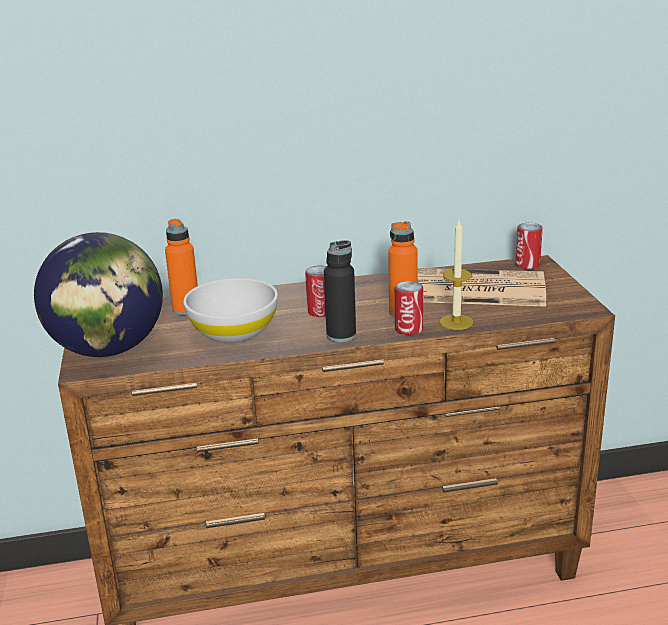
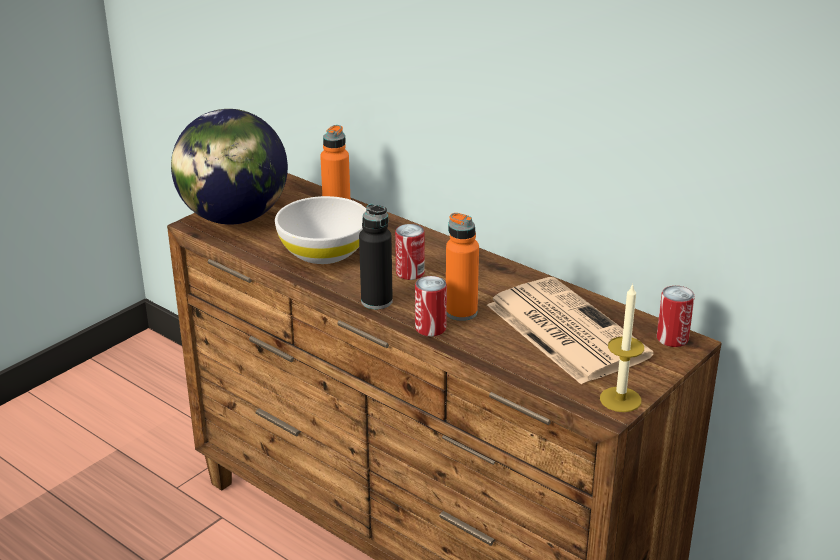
camera: 50 degrees right, 5 degrees up
candle [440,220,473,330] -> candle moved to [600,284,644,412]

